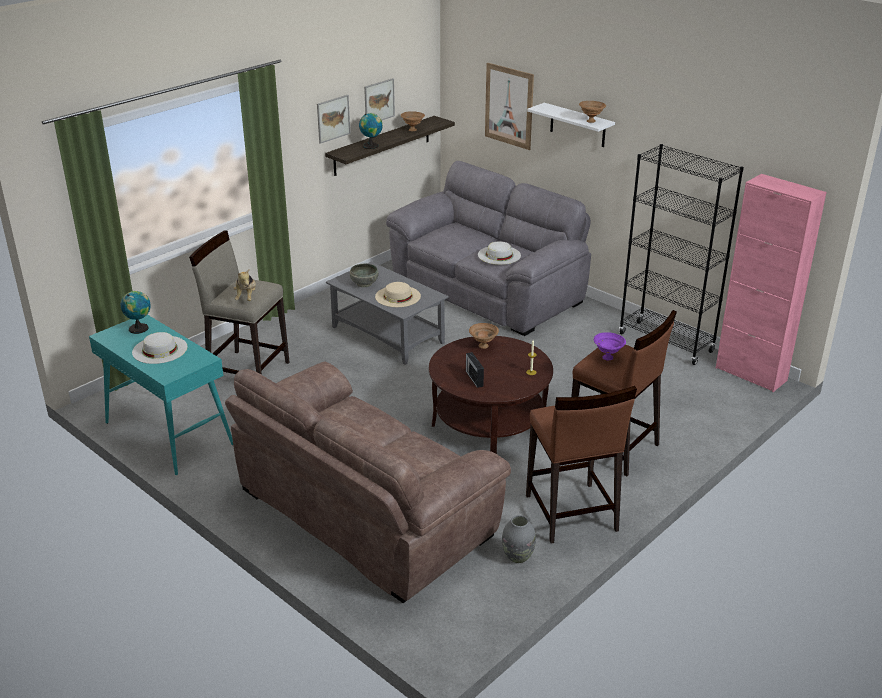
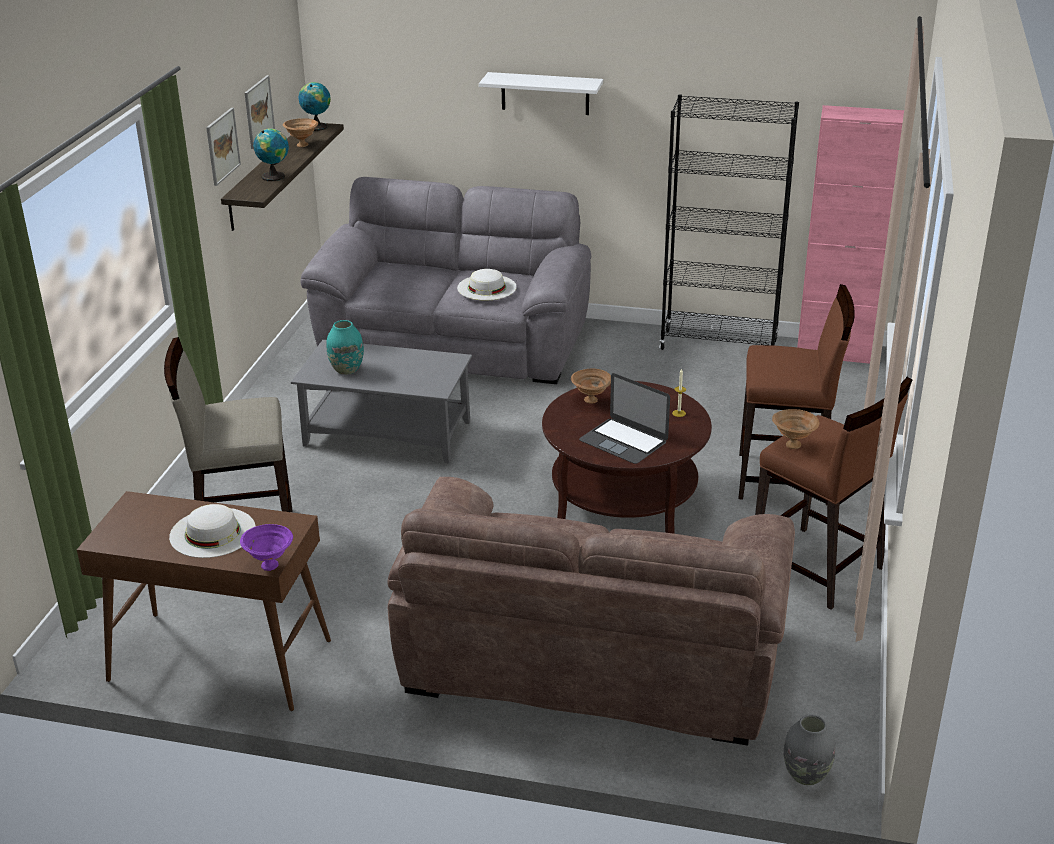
camera: 30 degrees left, 0 degrees up
turquoise console table [89,315,233,475] -> brown console table [77,491,331,711]
globe [121,291,151,334] -> globe moved to [298,82,331,131]
plush toy [233,269,256,301] -> none
grey bowl [350,264,379,287] -> turquoise vase [326,320,364,375]
beige hat [375,282,421,307] -> none
radio [466,352,484,388] -> laptop [579,373,670,464]
picture [485,63,534,150] -> none
grey vase [502,515,536,563] -> grey vase moved to [784,715,835,785]
brown bowl [579,101,606,123] -> brown bowl moved to [772,409,820,449]
purple bowl [594,332,626,361] -> purple bowl moved to [240,524,293,571]

